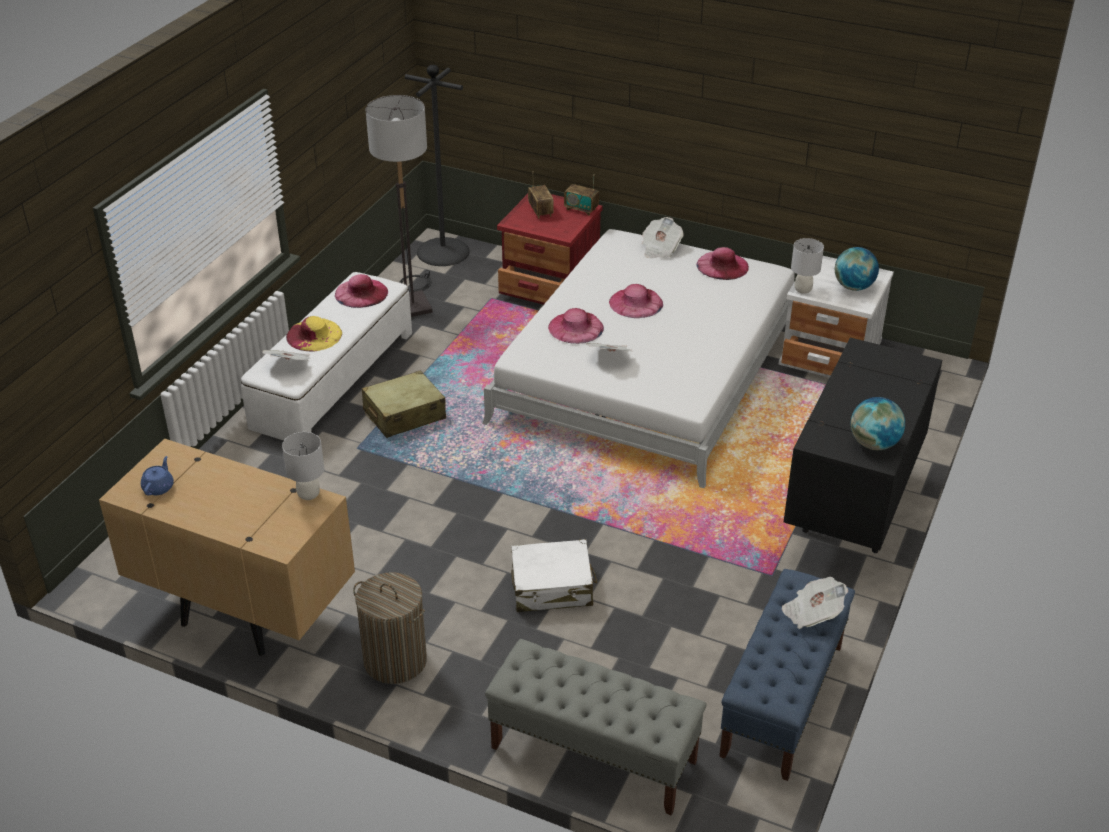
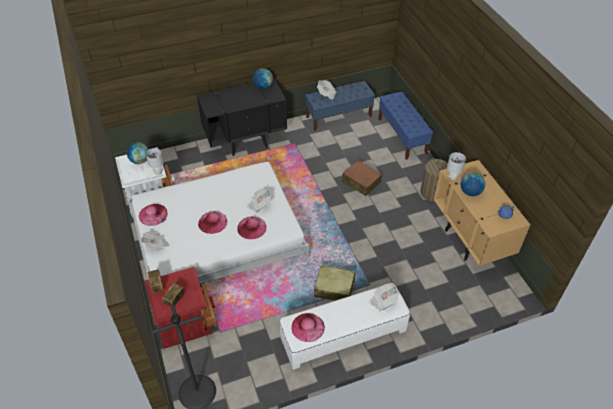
camera: 135 degrees left, 10 degrees up
yellow hat [286,316,342,352] -> none
floor lamp [366,95,432,317] -> none
grey bench [485,639,706,815] -> blue bench [378,92,433,160]
white suitcase [511,539,597,612] -> brown suitcase [342,160,382,196]
none -> globe [461,172,485,196]

